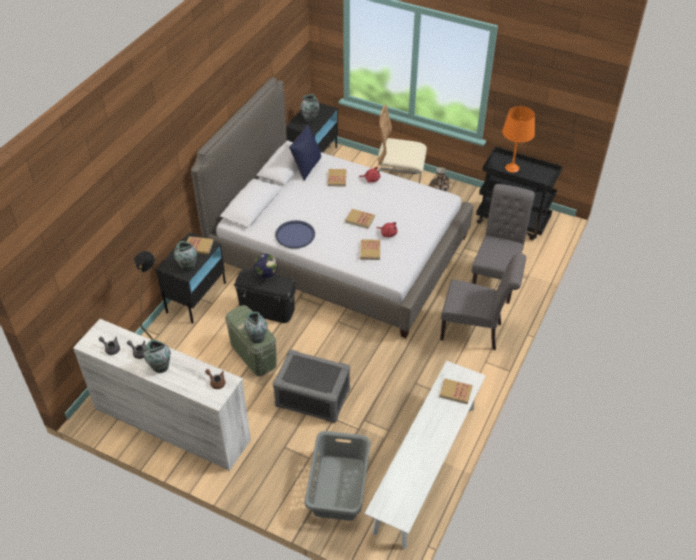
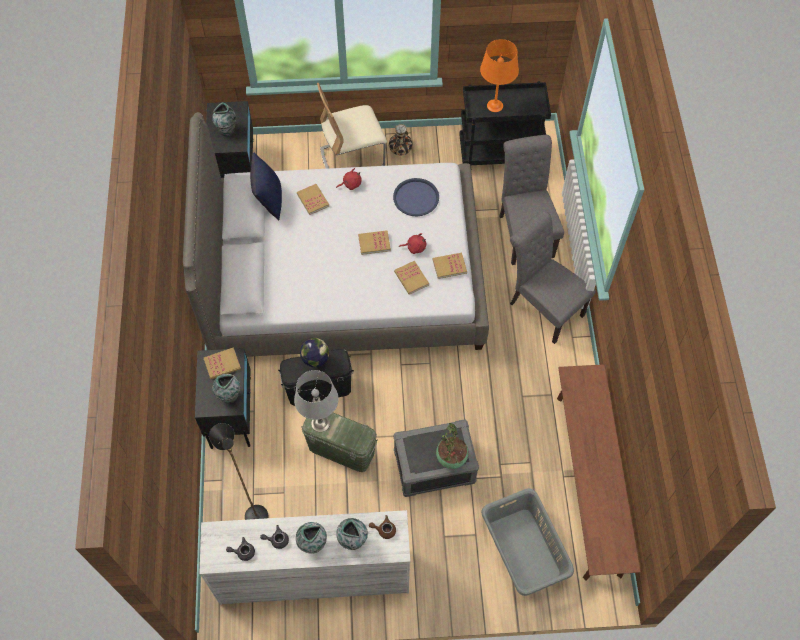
camera: 30 degrees left, 15 degrees up
vase [244,312,268,343] -> vase moved to [336,518,368,550]
blue tray [275,220,315,249] -> blue tray moved to [393,178,439,216]
white bench [365,361,486,549] -> brown bench [557,364,641,580]
book [439,379,473,404] -> book moved to [433,253,467,279]
grey chair [440,253,526,350] -> grey chair turned 120 degrees counterclockwise [510,210,596,344]
none -> grey table lamp [294,370,339,432]
none -> potted plant [436,423,469,469]

